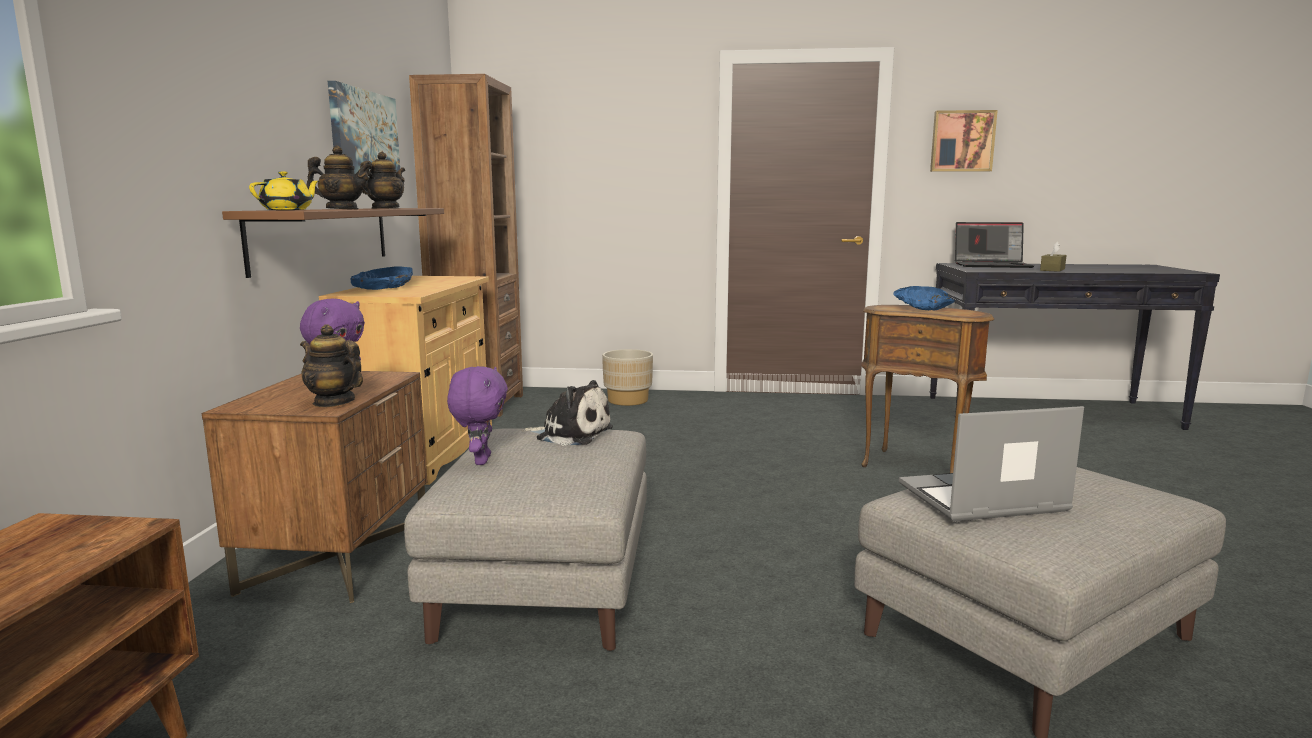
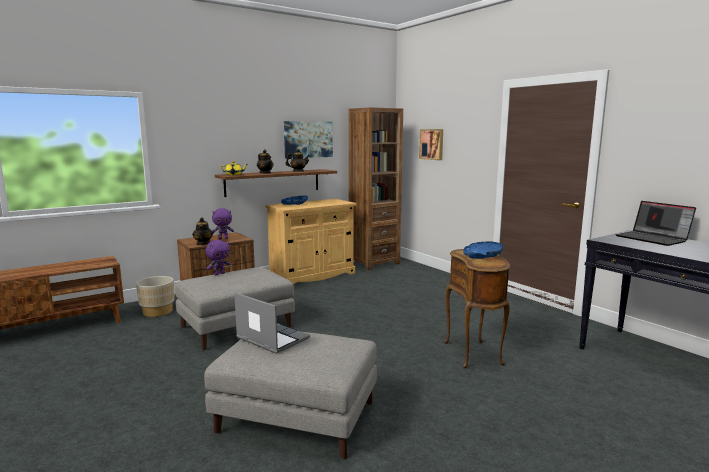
camera: 50 degrees right, 0 degrees up
plush toy [522,380,613,446] -> none
beige planter [602,349,653,406] -> beige planter moved to [136,276,175,317]
picture [930,110,998,172] -> picture moved to [419,129,443,160]
brown tissue box [1040,241,1067,272] -> none

